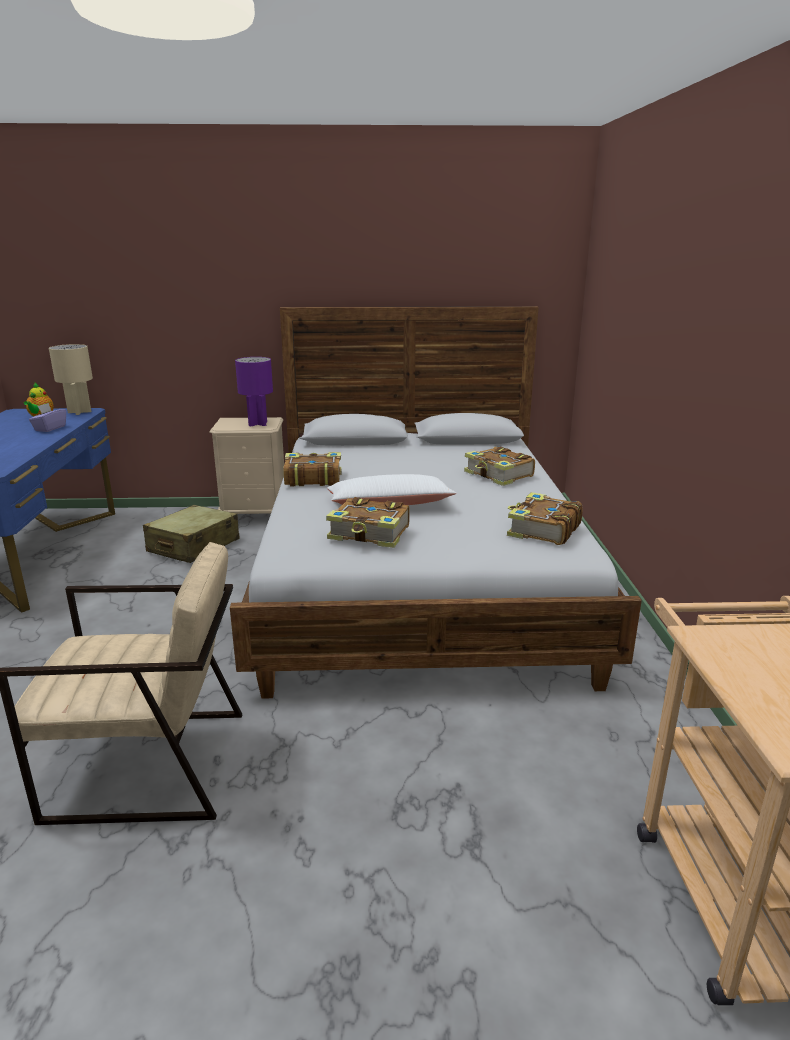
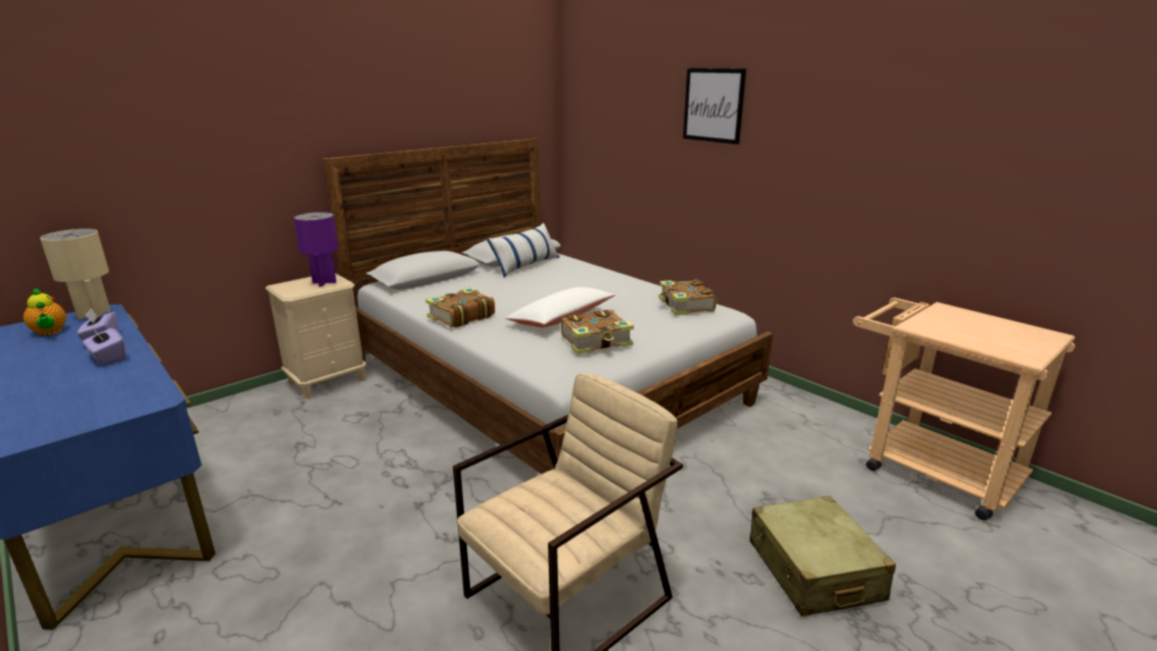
camera: 40 degrees left, 0 degrees up
beige suitcase [143,505,240,563] -> beige suitcase moved to [750,496,896,616]
book [464,446,535,486] -> none
none -> purple tissue box [83,327,126,366]
none -> pillow [486,223,560,277]
none -> picture [683,68,746,144]

